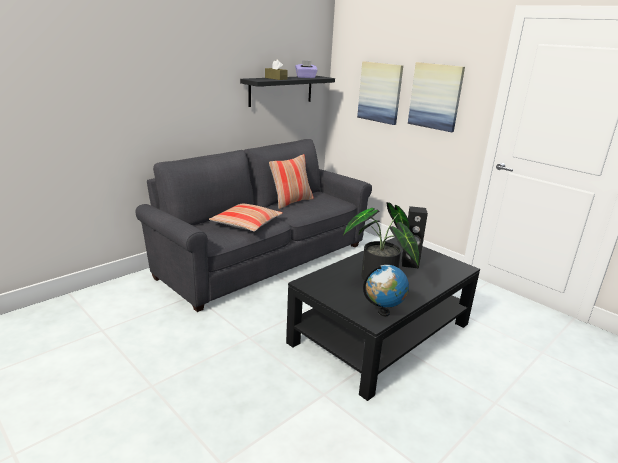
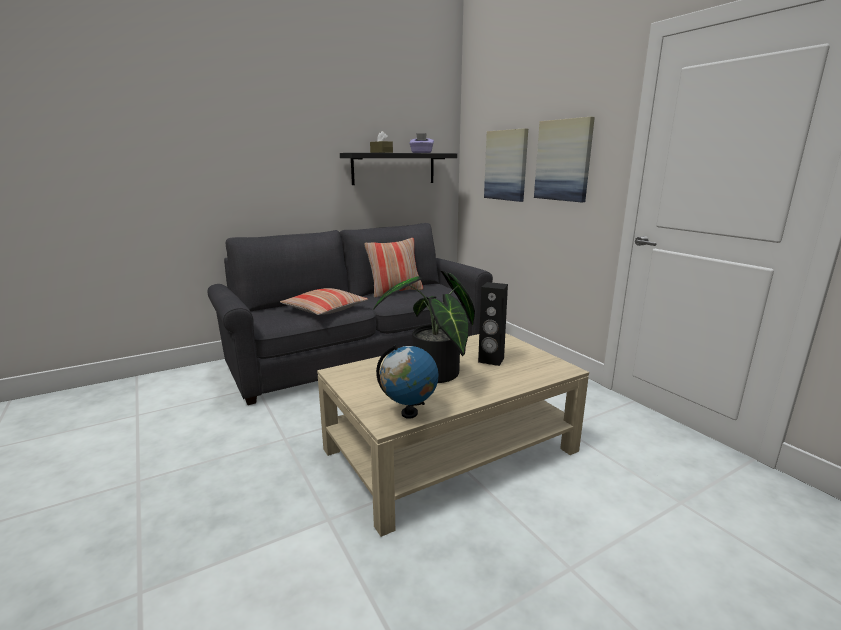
camera: 15 degrees right, 5 degrees down
black coffee table [286,237,480,401] -> beige coffee table [317,333,589,537]

